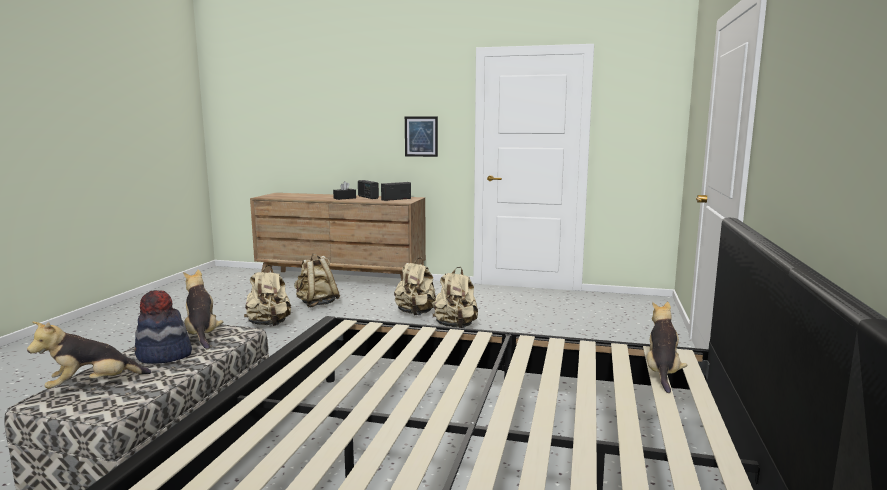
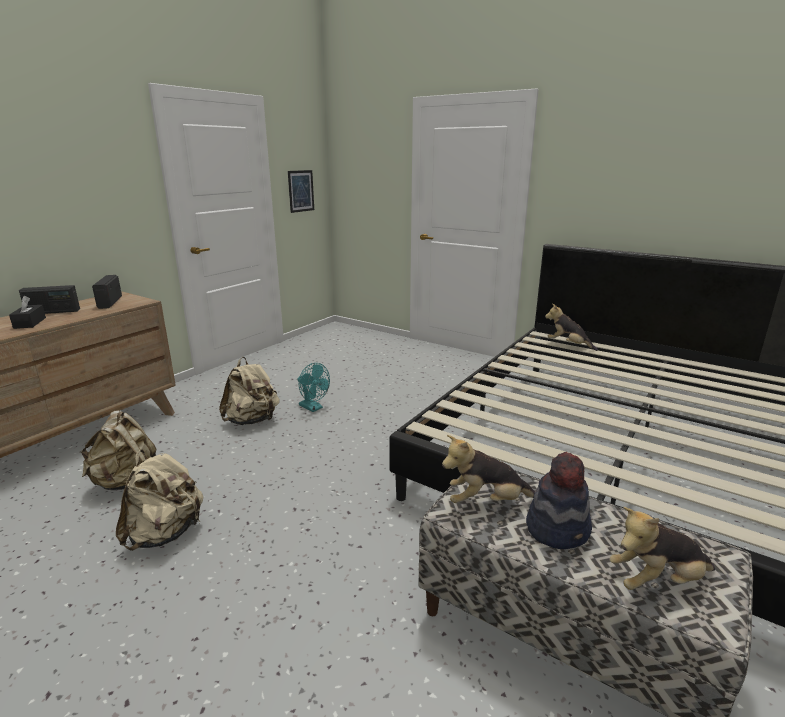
camera: 70 degrees left, 10 degrees up
plush toy [27,321,151,389] -> plush toy turned 90 degrees clockwise [609,507,715,590]
picture [405,116,438,157] -> picture moved to [288,170,314,213]
beige backpack [433,267,478,328] -> turquoise fan [298,363,330,412]

